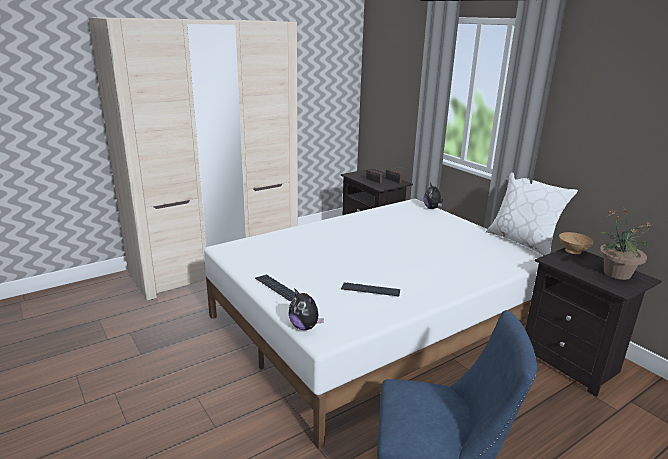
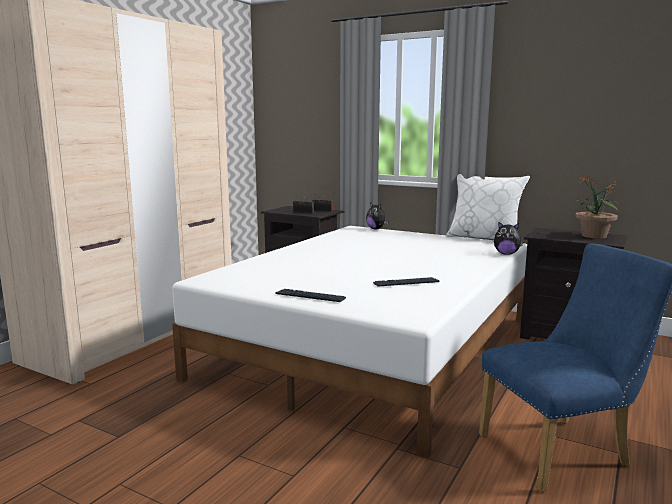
camera: 25 degrees left, 10 degrees down
plush toy [288,288,324,330] -> plush toy moved to [494,222,523,255]
brown bowl [559,232,594,254] -> none

